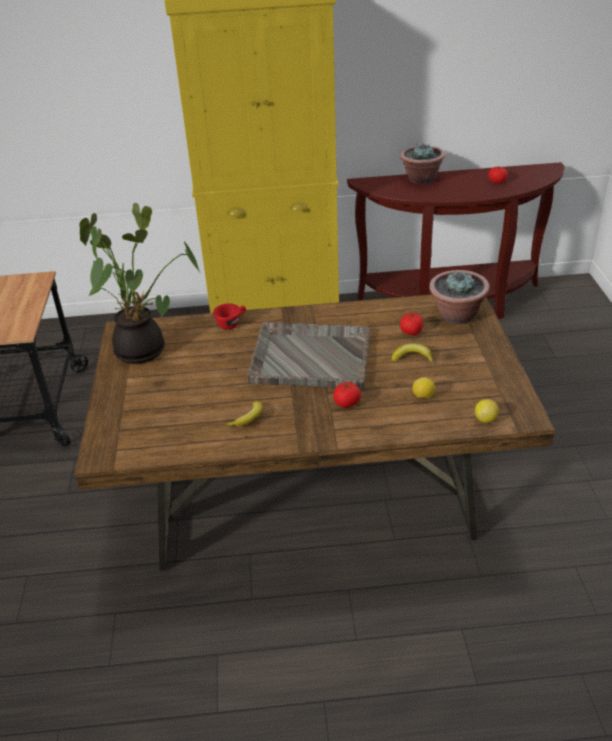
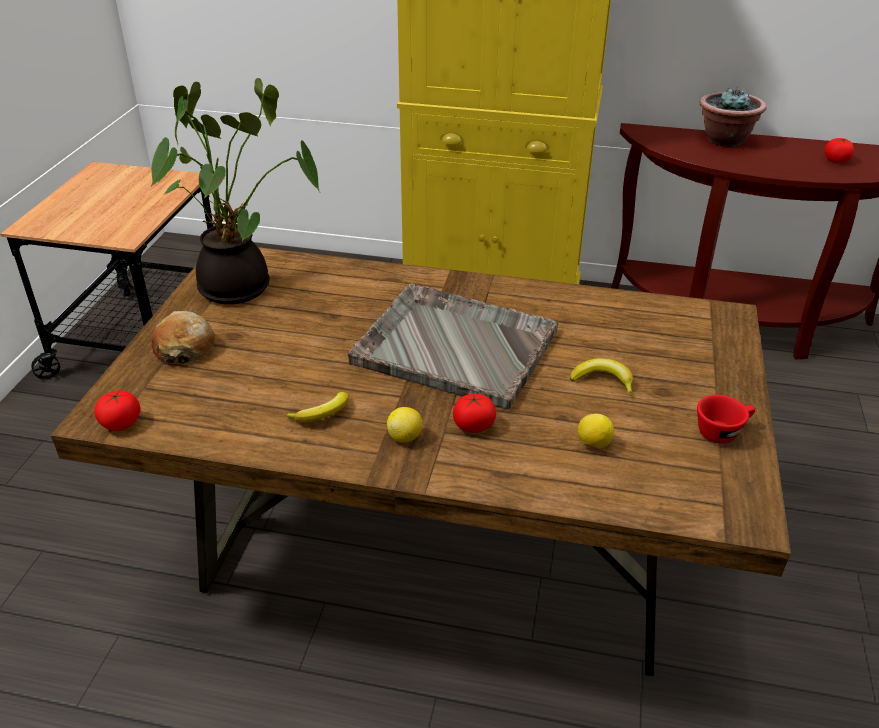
camera: 15 degrees right, 0 degrees up
red cup [213,303,246,330] -> red cup moved to [697,395,755,444]
tomato [400,312,423,335] -> tomato moved to [94,390,140,431]
potted plant [429,270,490,324] -> none
lemon [475,399,499,423] -> lemon moved to [387,407,423,443]
none -> bread [152,311,215,364]

